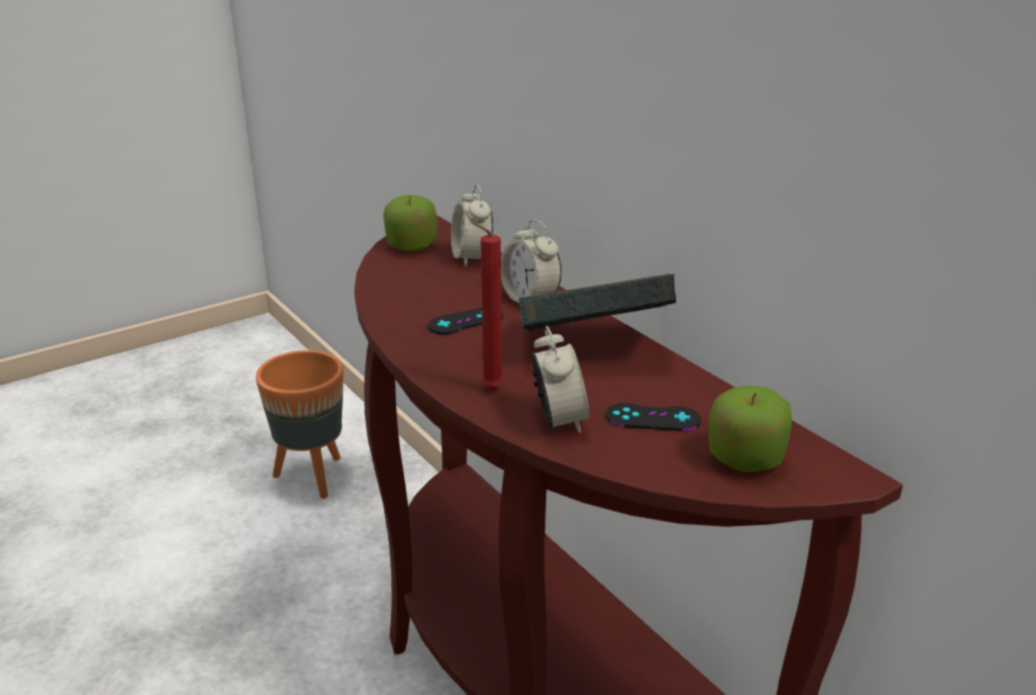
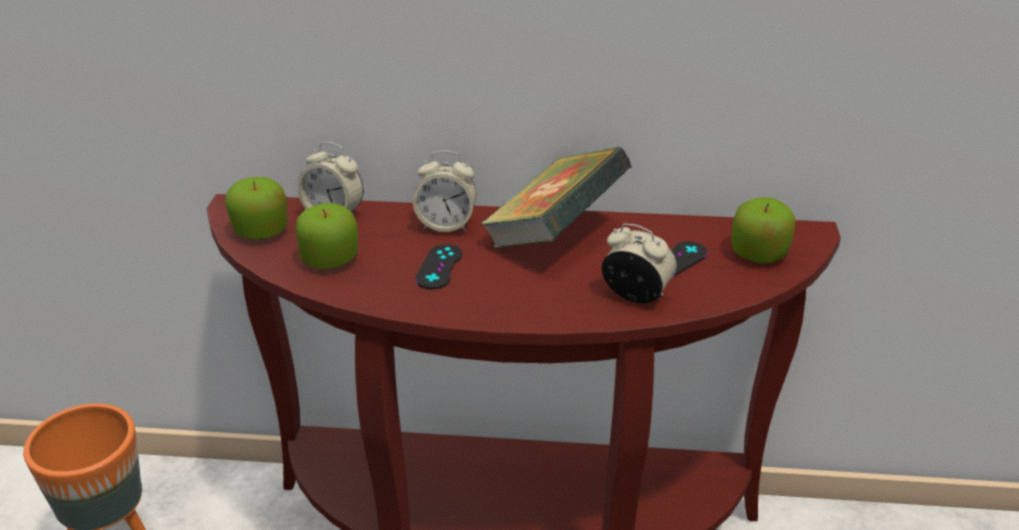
camera: 50 degrees left, 5 degrees up
red candle [470,221,504,390] -> none
none -> apple [296,203,358,269]

